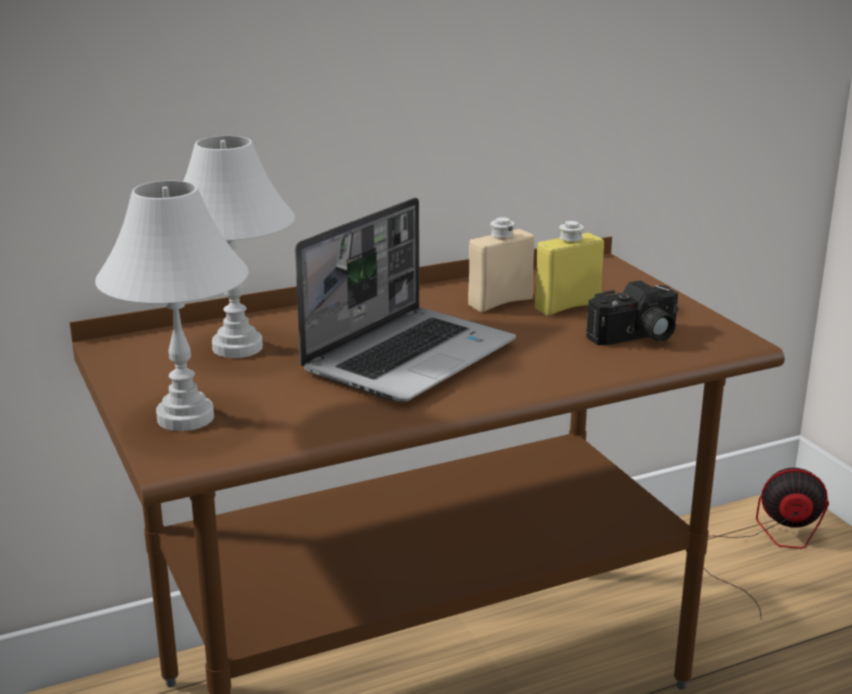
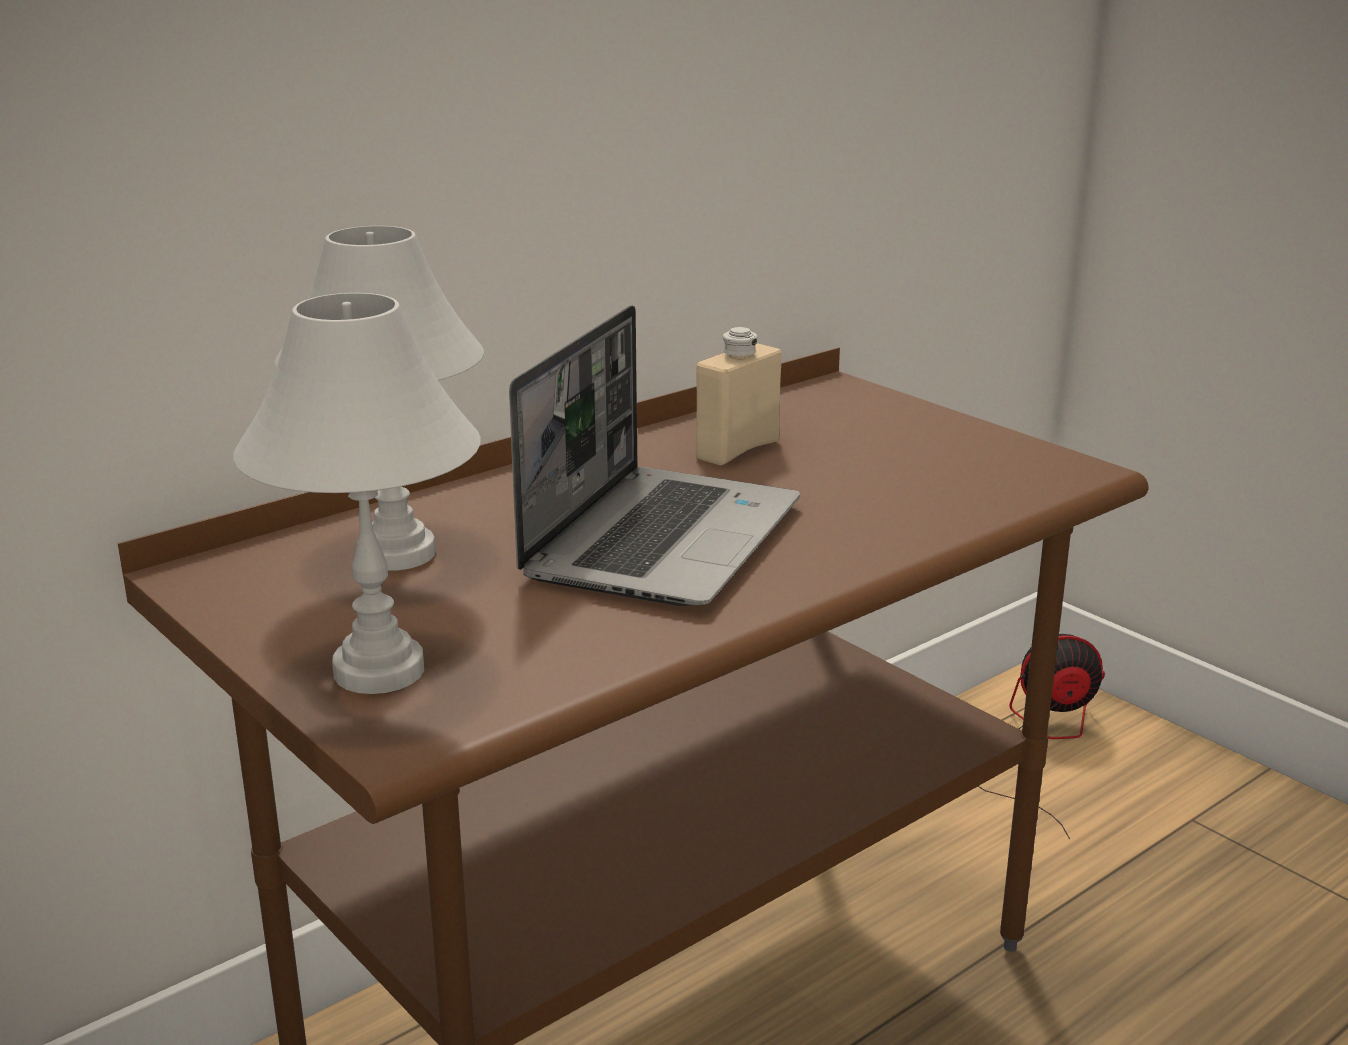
camera: 15 degrees left, 0 degrees up
yellow bottle [535,221,604,315] -> none
camera [586,280,679,345] -> none

